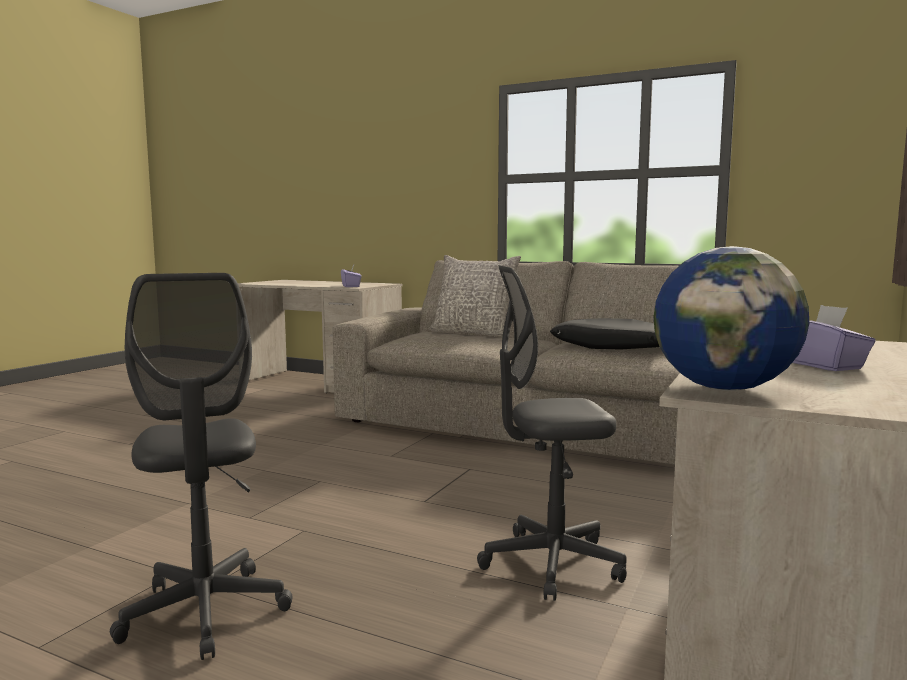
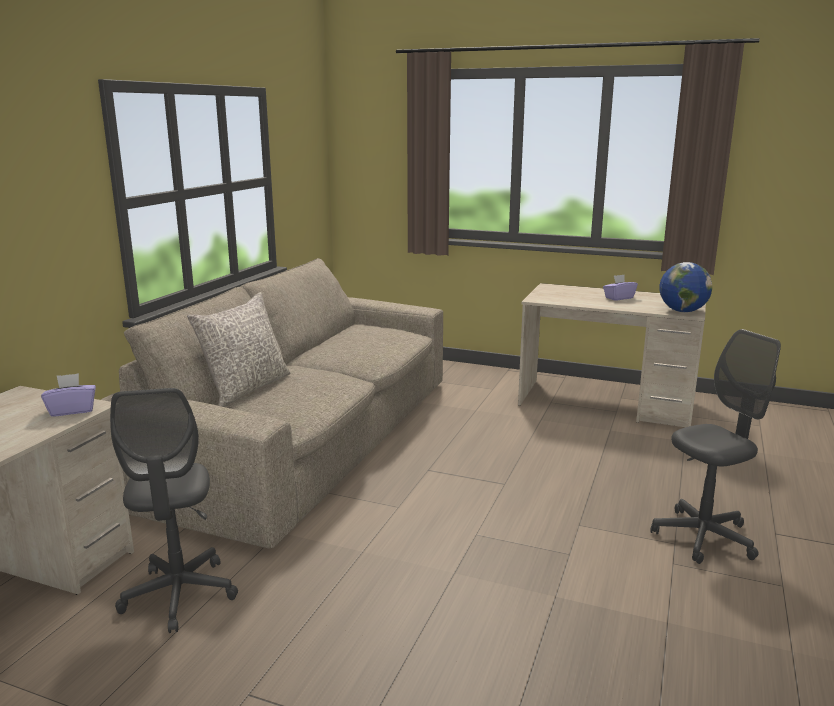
camera: 95 degrees left, 10 degrees up
grey office chair [477,265,627,601] -> grey office chair moved to [110,388,238,633]
black pillow [550,318,659,349] -> none

